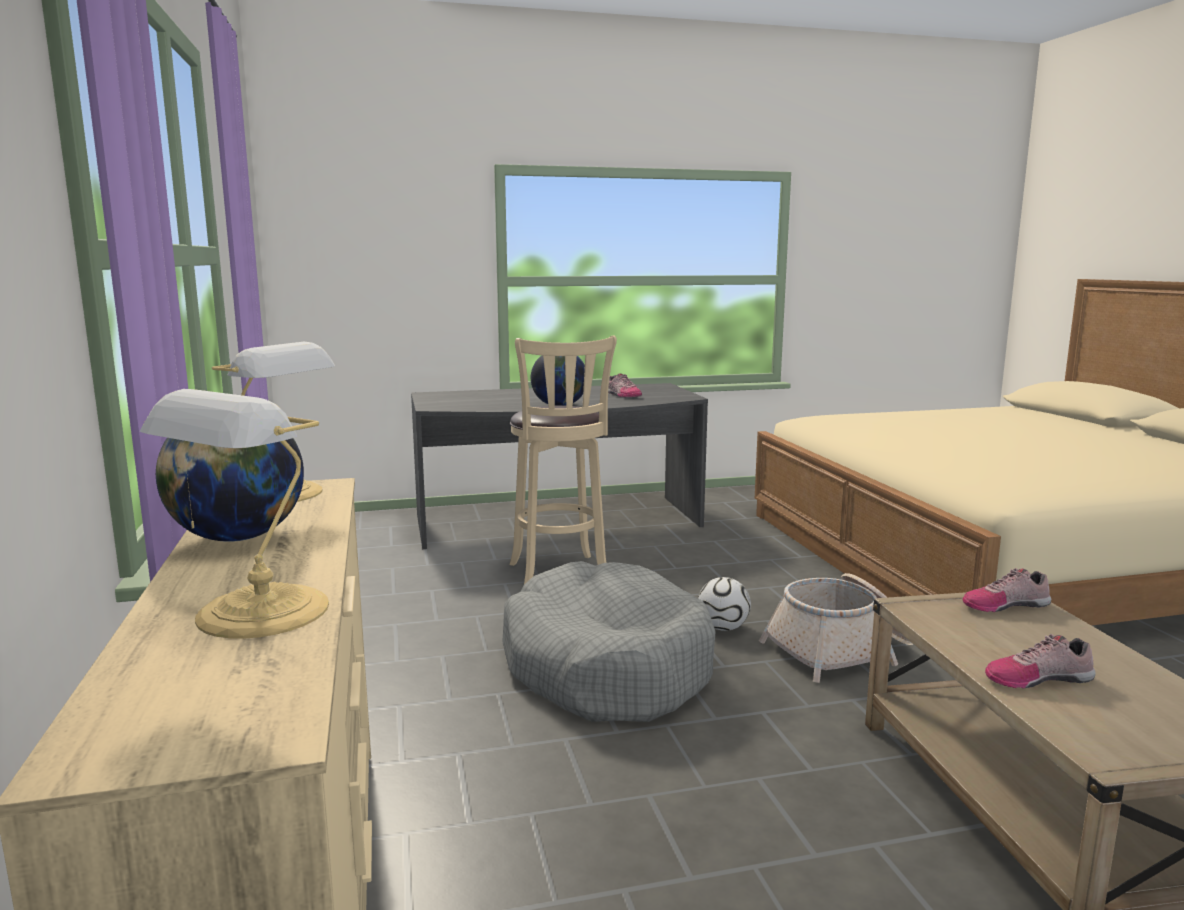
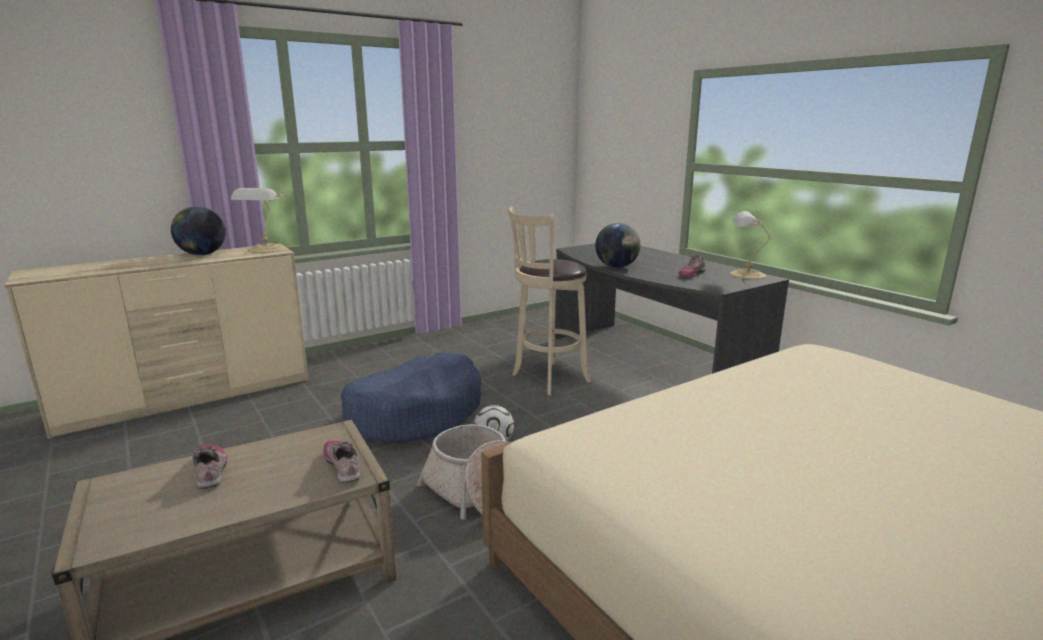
camera: 70 degrees right, 5 degrees up
table lamp [139,389,329,639] -> table lamp moved to [730,211,770,280]
grey dog bed [502,561,716,722] -> blue dog bed [341,352,481,443]

